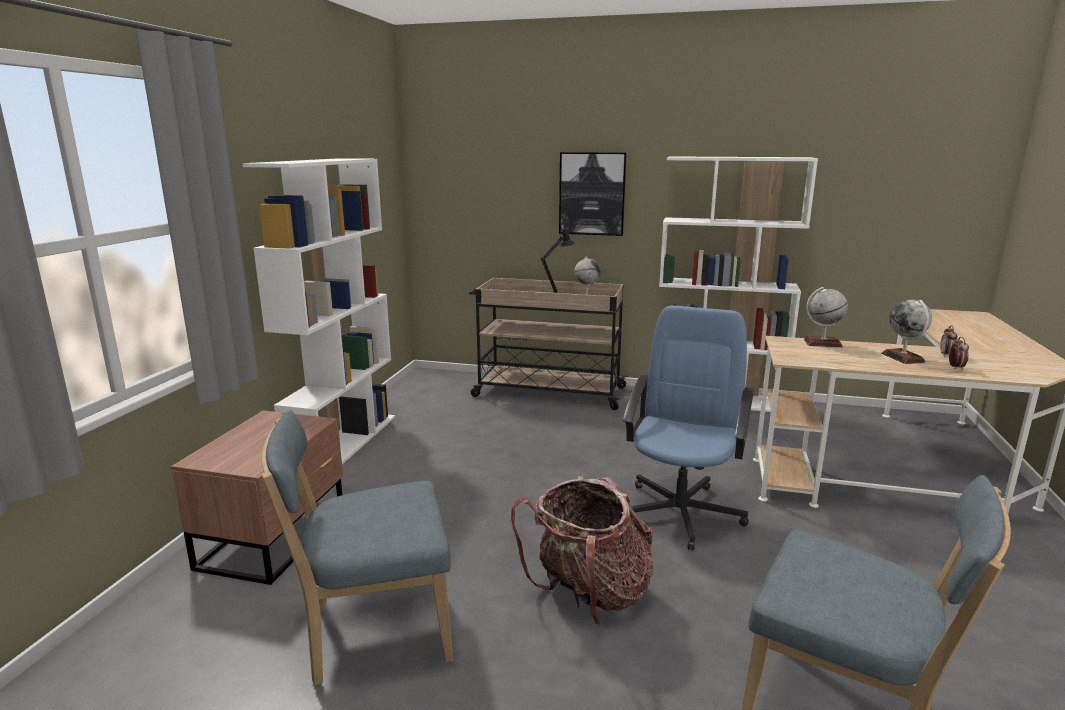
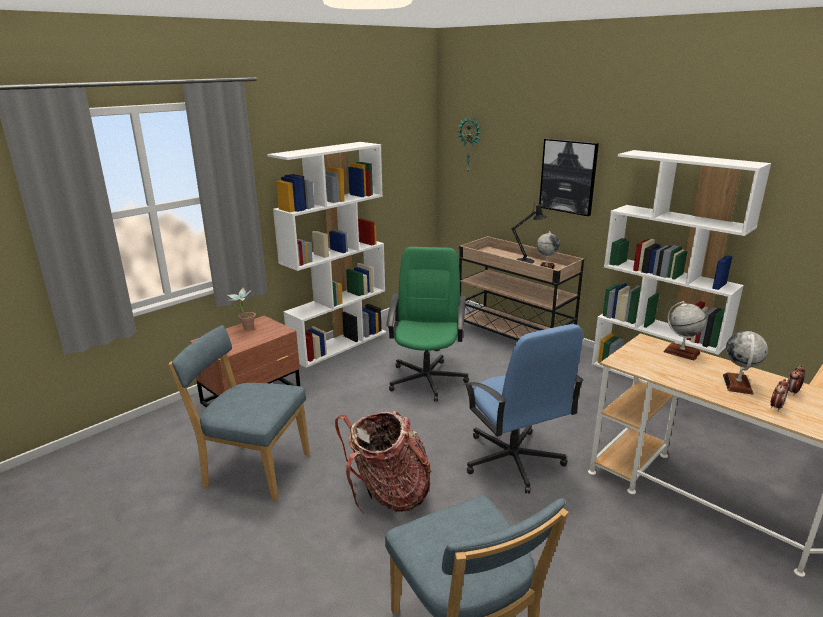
camera: 30 degrees right, 5 degrees up
blue office chair [622,305,754,550] -> blue office chair turned 105 degrees clockwise [464,324,584,494]
none -> potted plant [227,287,256,330]
none -> green office chair [386,247,469,401]
none -> wall clock [458,116,481,172]

